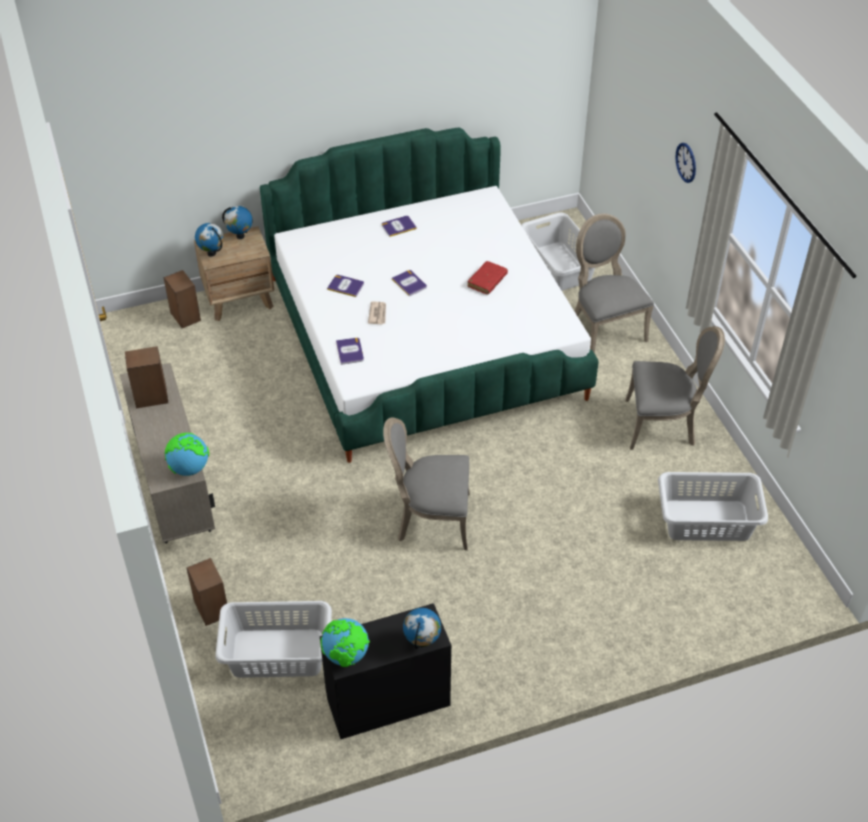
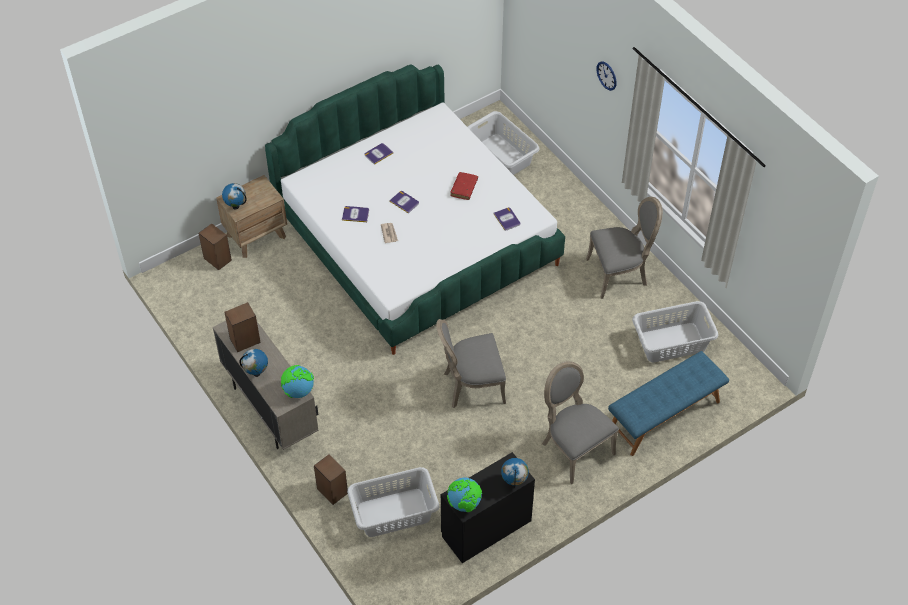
camera: 15 degrees left, 5 degrees up
globe [222,206,252,239] -> globe moved to [239,349,268,377]
book [336,338,364,365] -> book moved to [493,207,520,231]
grey chair [574,213,654,353] -> grey chair moved to [542,361,619,484]
none -> blue bench [608,351,729,456]

